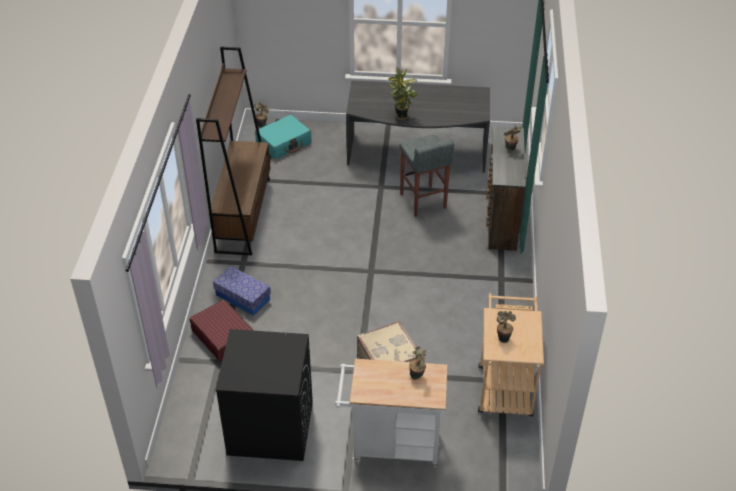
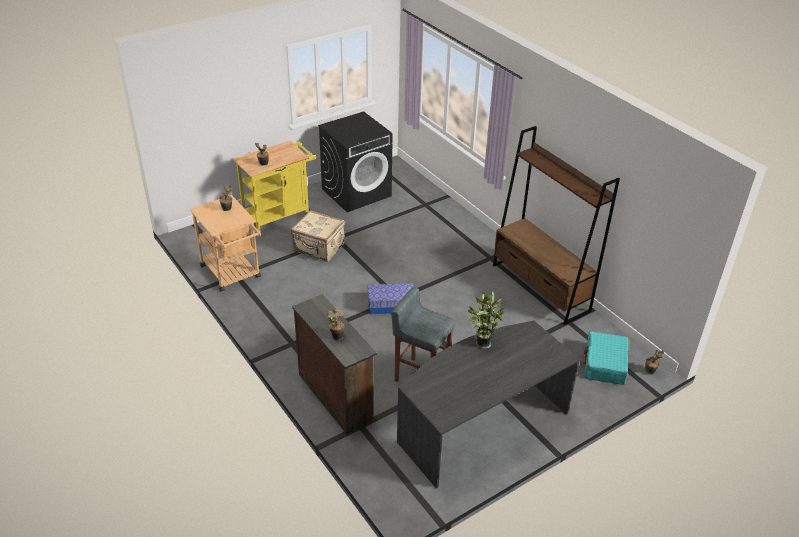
camera: 140 degrees right, 5 degrees down
red suitcase [190,300,254,361] -> none
storage box [213,266,271,316] -> storage box moved to [368,283,414,314]
white cart [335,359,447,467] -> yellow cart [233,141,316,233]

